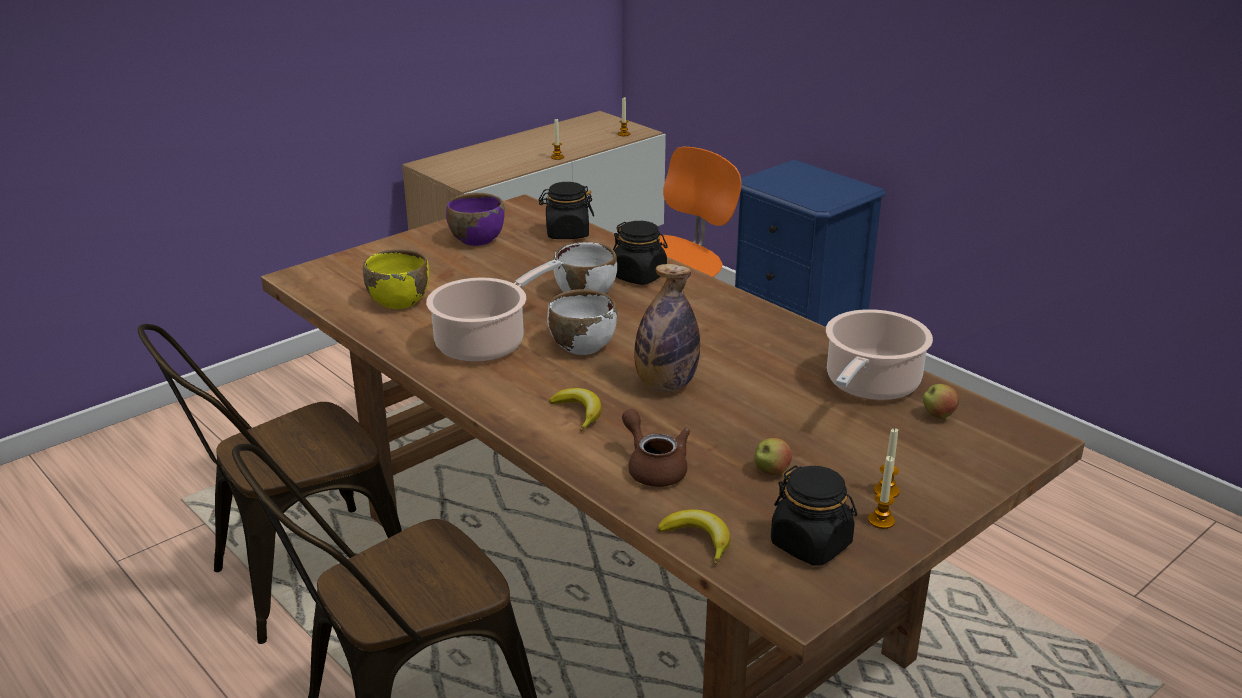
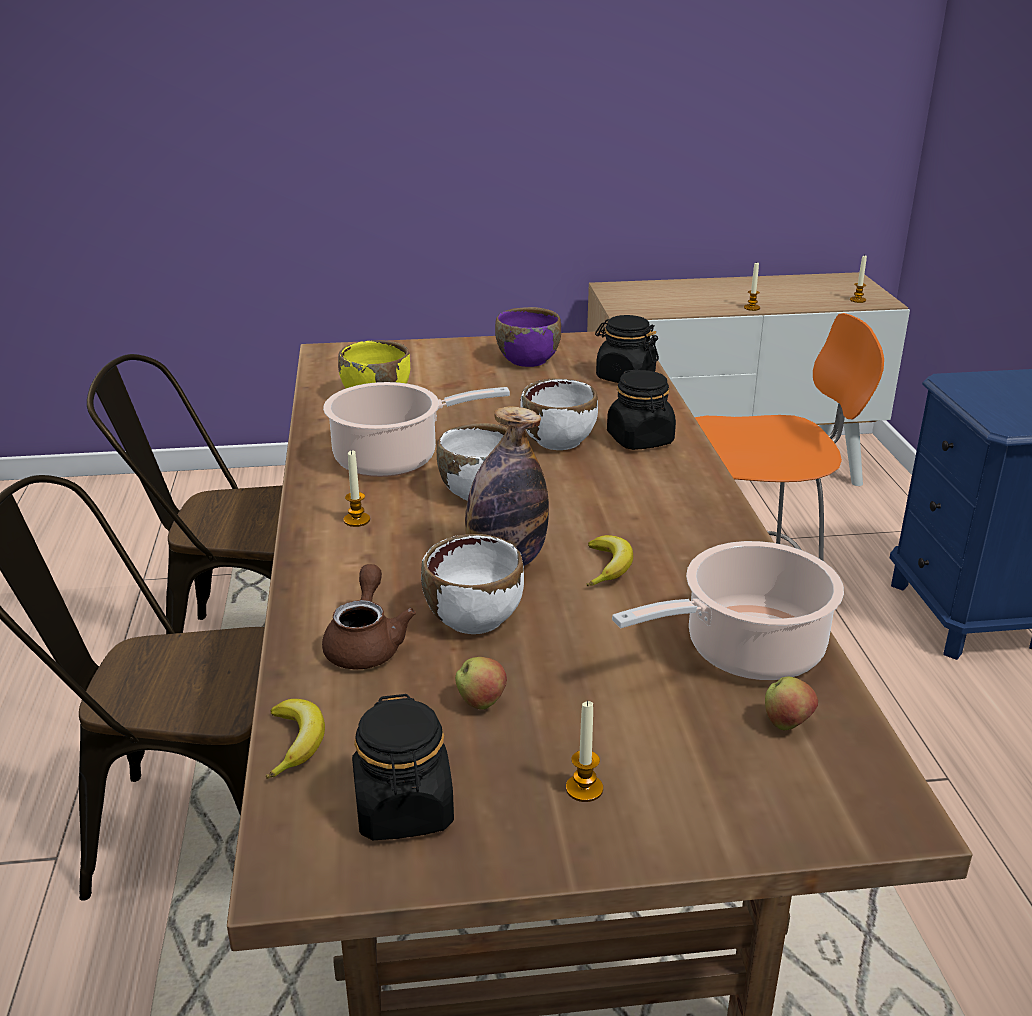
camera: 35 degrees right, 0 degrees up
banana [549,388,602,431] -> banana moved to [586,535,633,586]
candle [868,456,895,529] -> candle moved to [344,450,370,527]
none -> white bowl [421,534,524,634]

